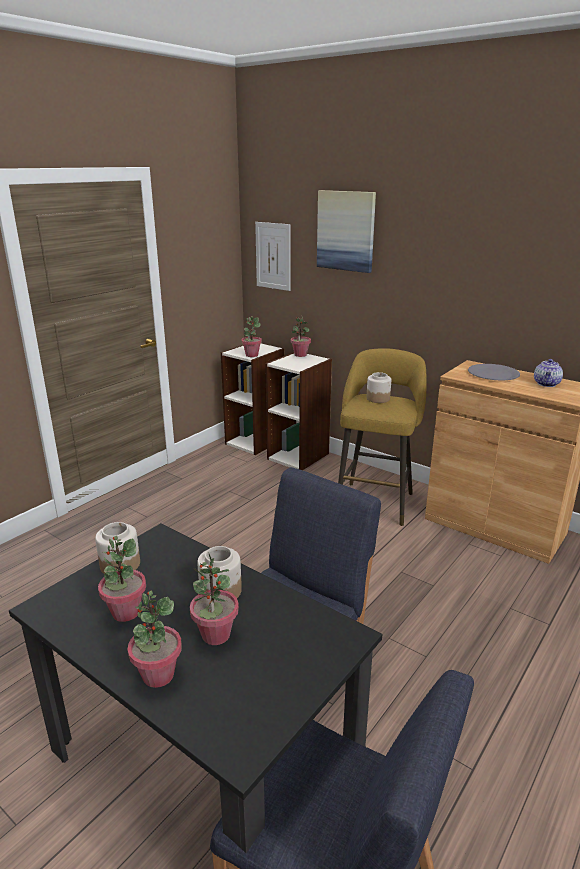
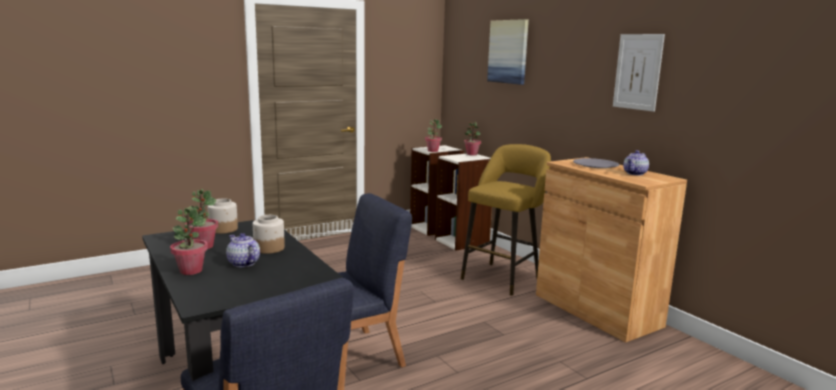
camera: 20 degrees right, 10 degrees down
potted plant [190,552,239,645] -> teapot [226,233,260,267]
picture [255,222,290,291] -> picture moved to [613,34,665,112]
jar [366,372,391,403] -> none

